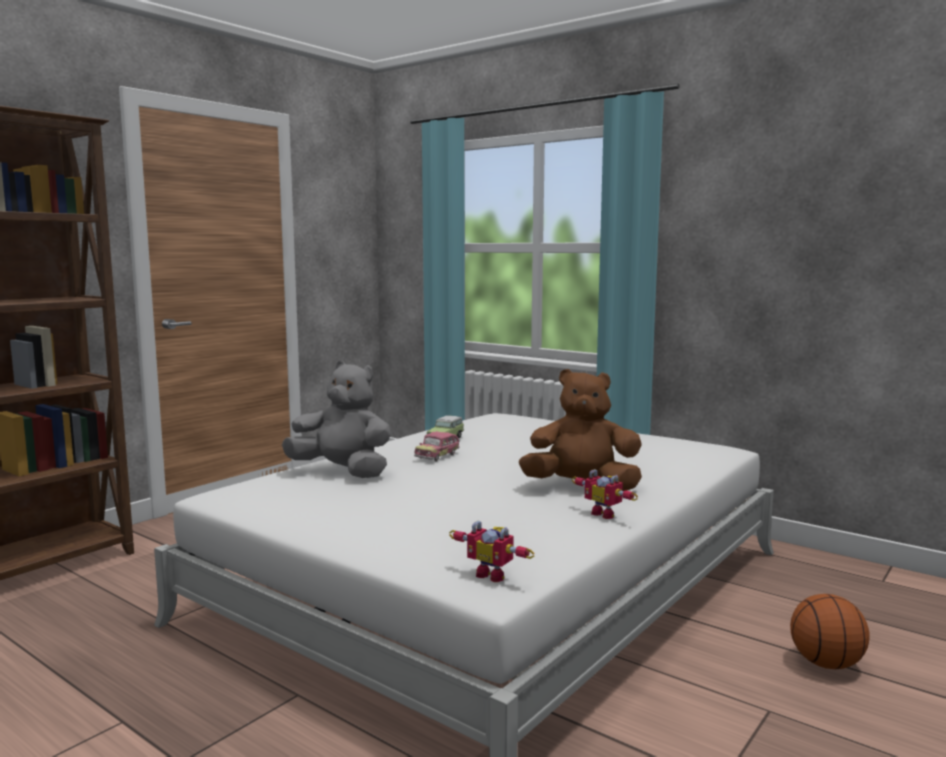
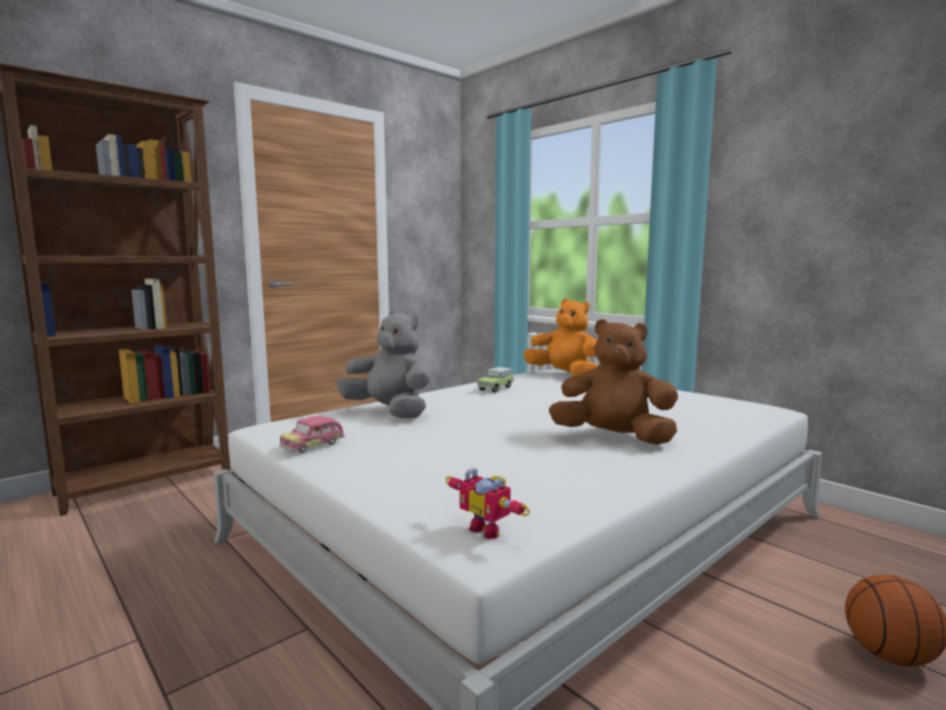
camera: 10 degrees right, 0 degrees up
toy car [414,431,460,461] -> toy car moved to [280,416,345,454]
toy robot [572,469,638,519] -> none
none -> orange plush toy [523,298,597,376]

